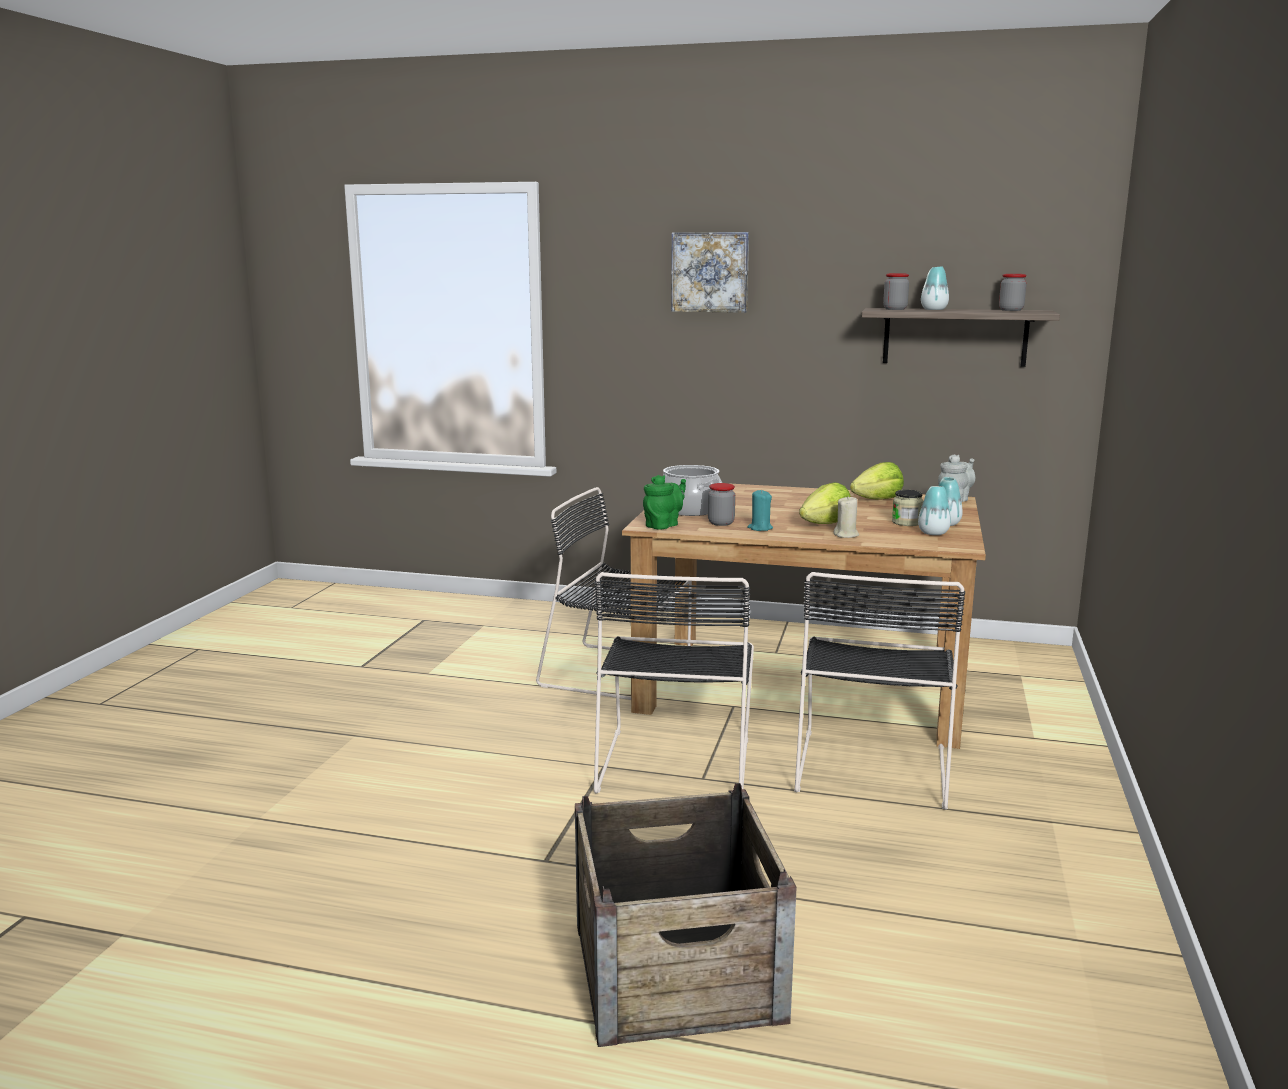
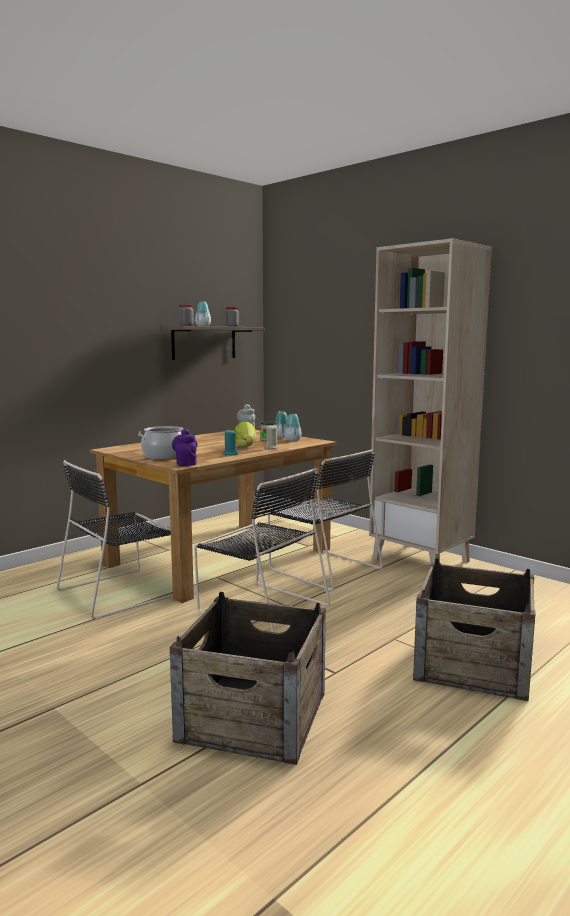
camera: 60 degrees left, 5 degrees down
green teapot [643,475,686,530] -> purple teapot [172,428,197,466]
picture [671,232,749,313] -> none
jar [708,483,735,526] -> none
lettuce [850,462,904,500] -> none
none -> crate [170,592,326,765]
none -> beige bookcase [369,238,492,564]

